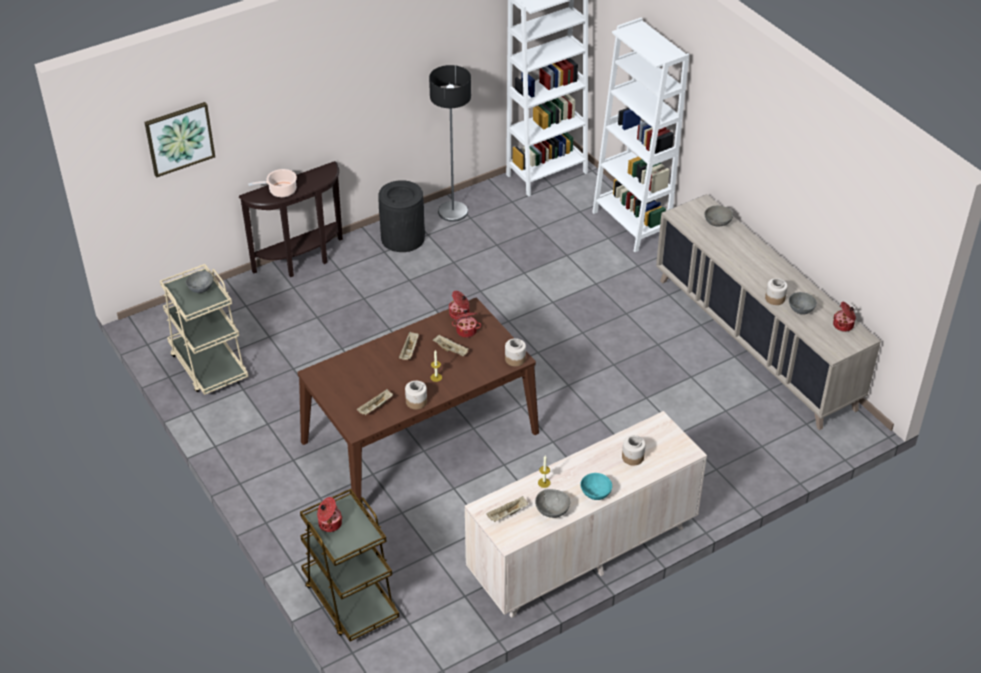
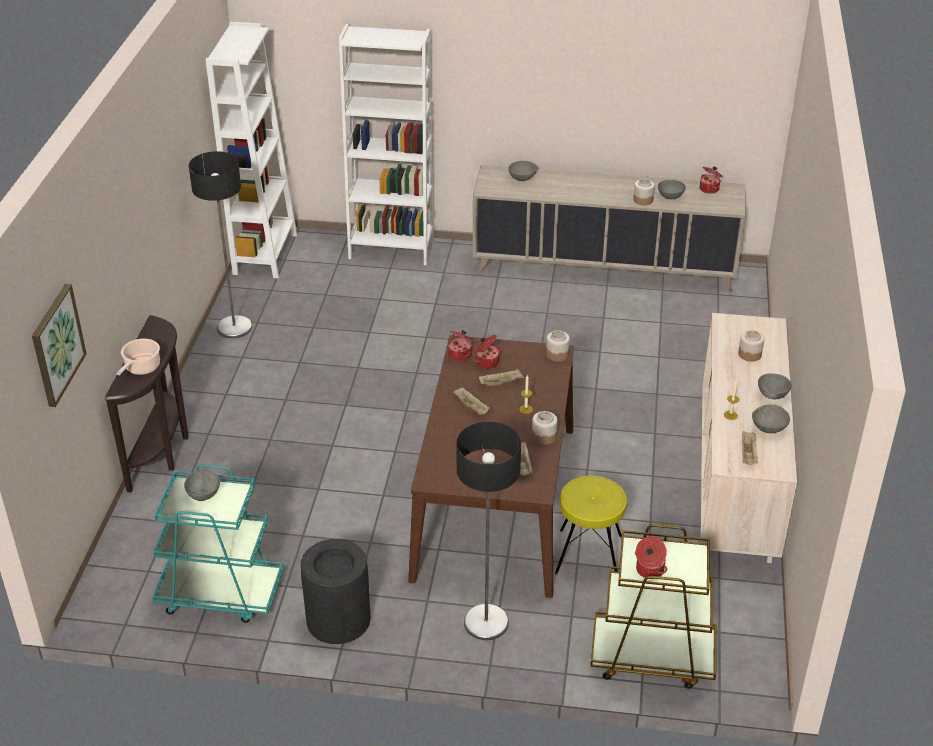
camera: 50 degrees left, 5 degrees down
beige cart [160,264,249,395] -> turquoise cart [152,465,284,623]
black trash can [378,180,425,252] -> black trash can moved to [301,539,371,644]
turquoise bowl [580,473,612,500] -> grey bowl [758,373,792,399]
none -> floor lamp [457,422,521,640]
none -> yellow stool [555,476,627,575]

